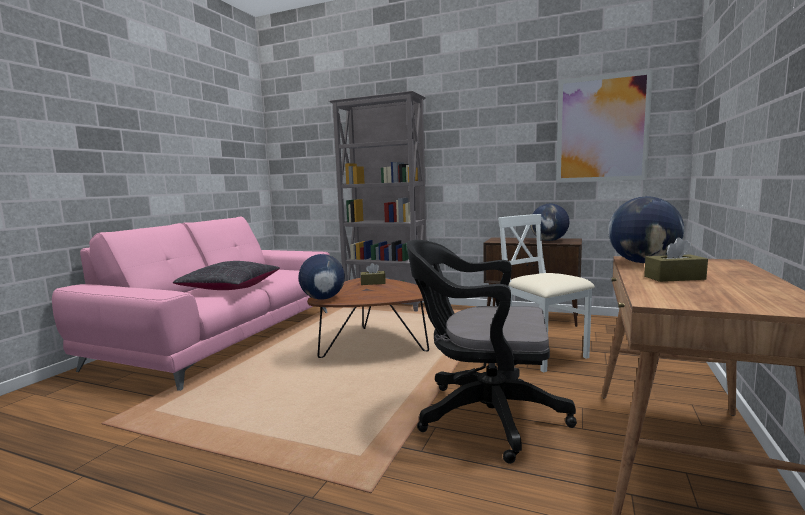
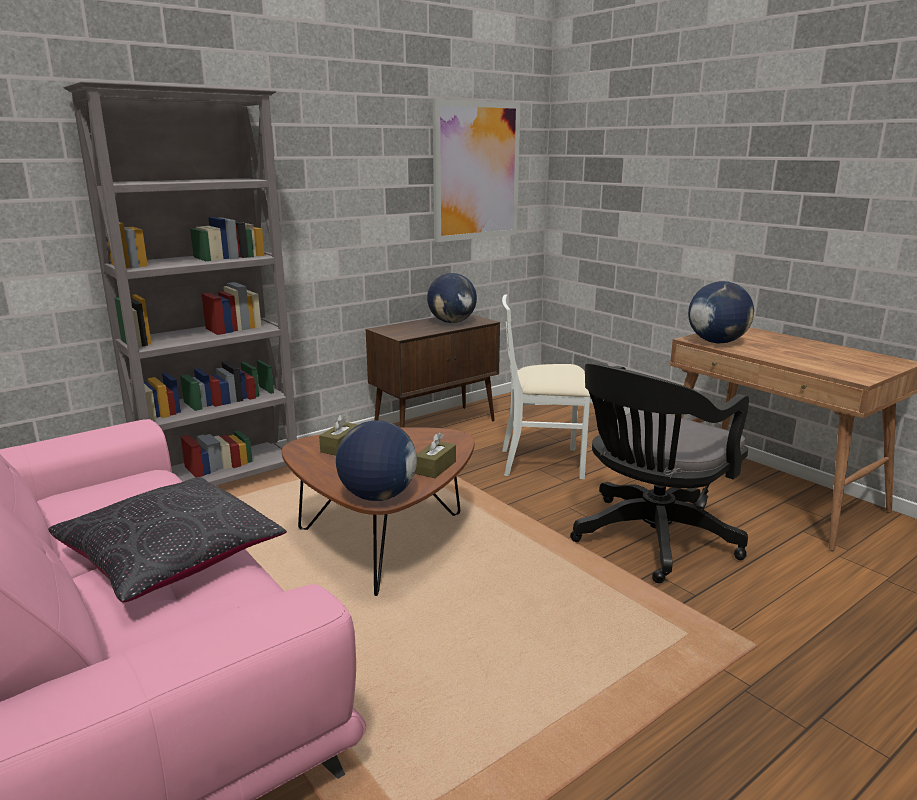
camera: 60 degrees left, 10 degrees up
brown tissue box [644,237,708,282] -> brown tissue box moved to [415,433,456,478]

